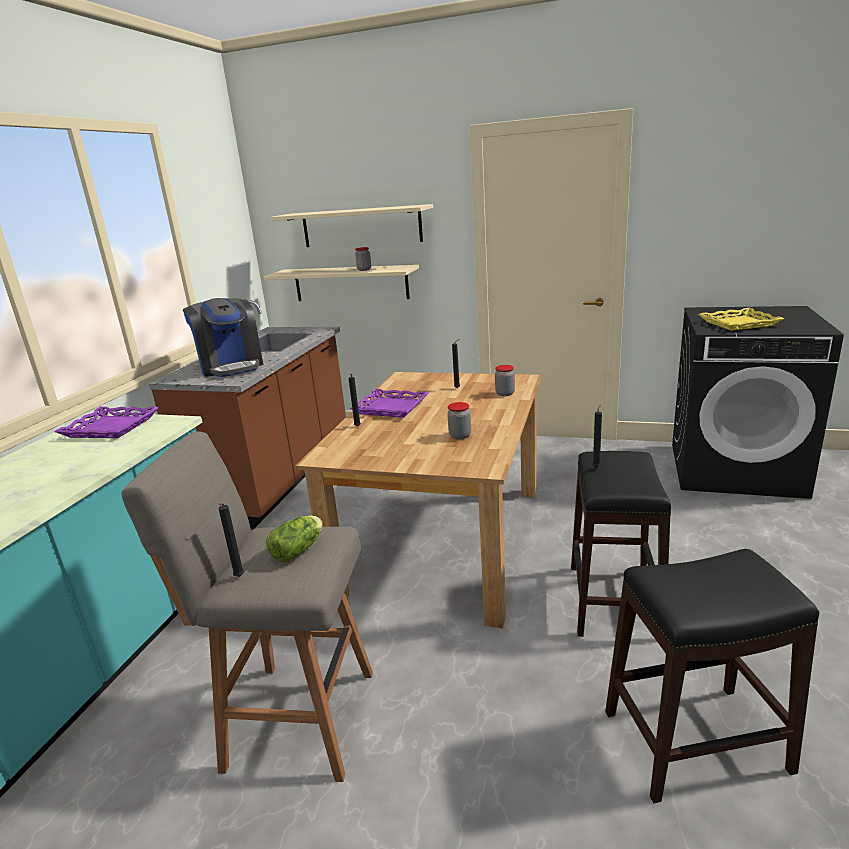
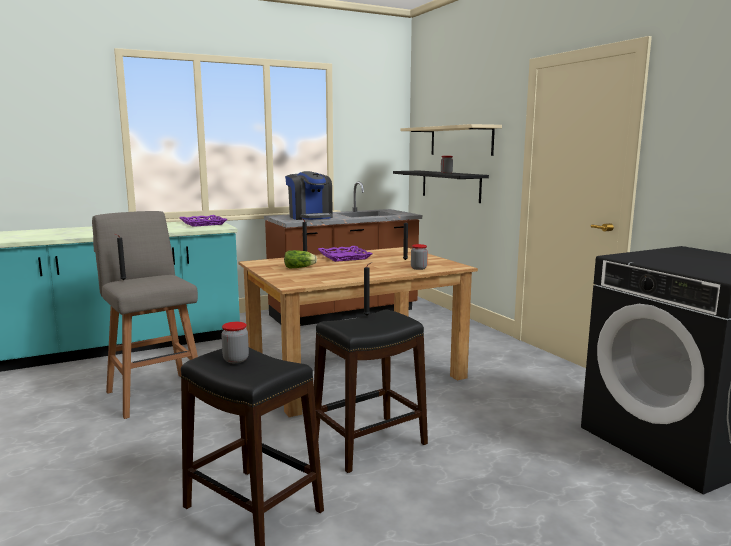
camera: 45 degrees right, 10 degrees down
coffee machine [183,298,263,377] -> coffee machine turned 45 degrees counterclockwise [285,171,333,220]
beige shelf [264,265,419,301] -> black shelf [393,171,489,203]
lettuce [266,516,323,562] -> lettuce moved to [284,250,317,268]
jar [447,402,471,439] -> jar moved to [221,322,249,363]
yellow tray [699,308,784,331] -> none

